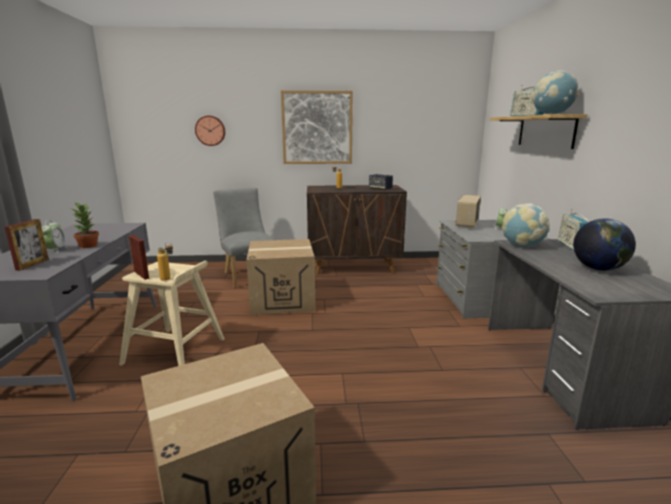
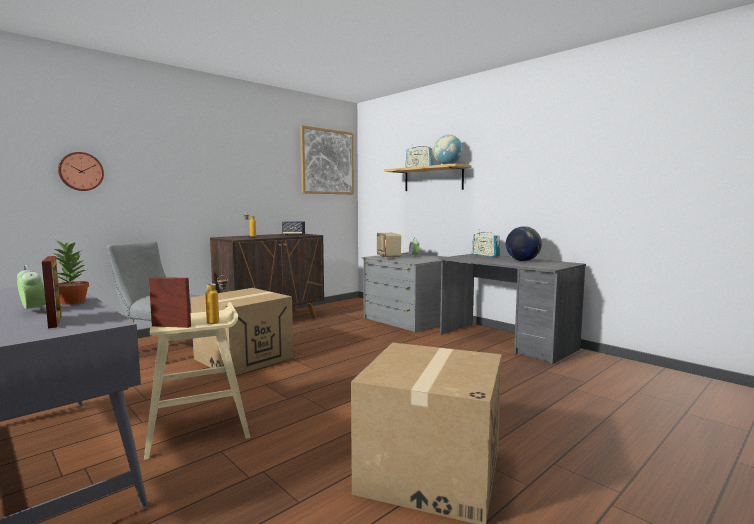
camera: 40 degrees left, 10 degrees down
picture [281,90,353,164] -> picture moved to [300,125,354,194]
globe [502,203,550,247] -> none

